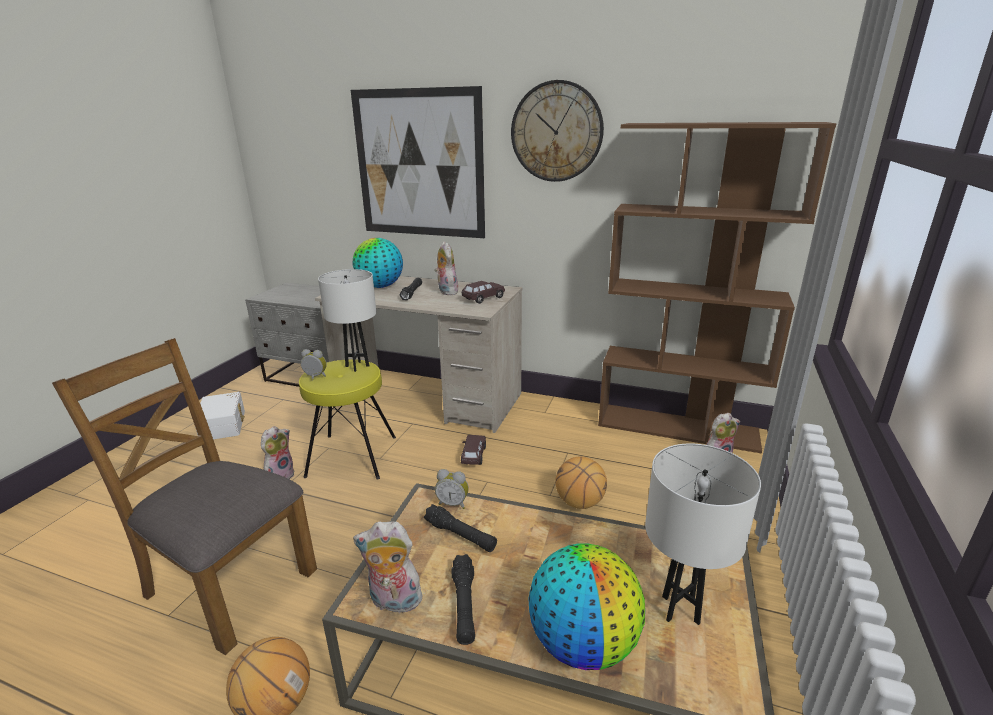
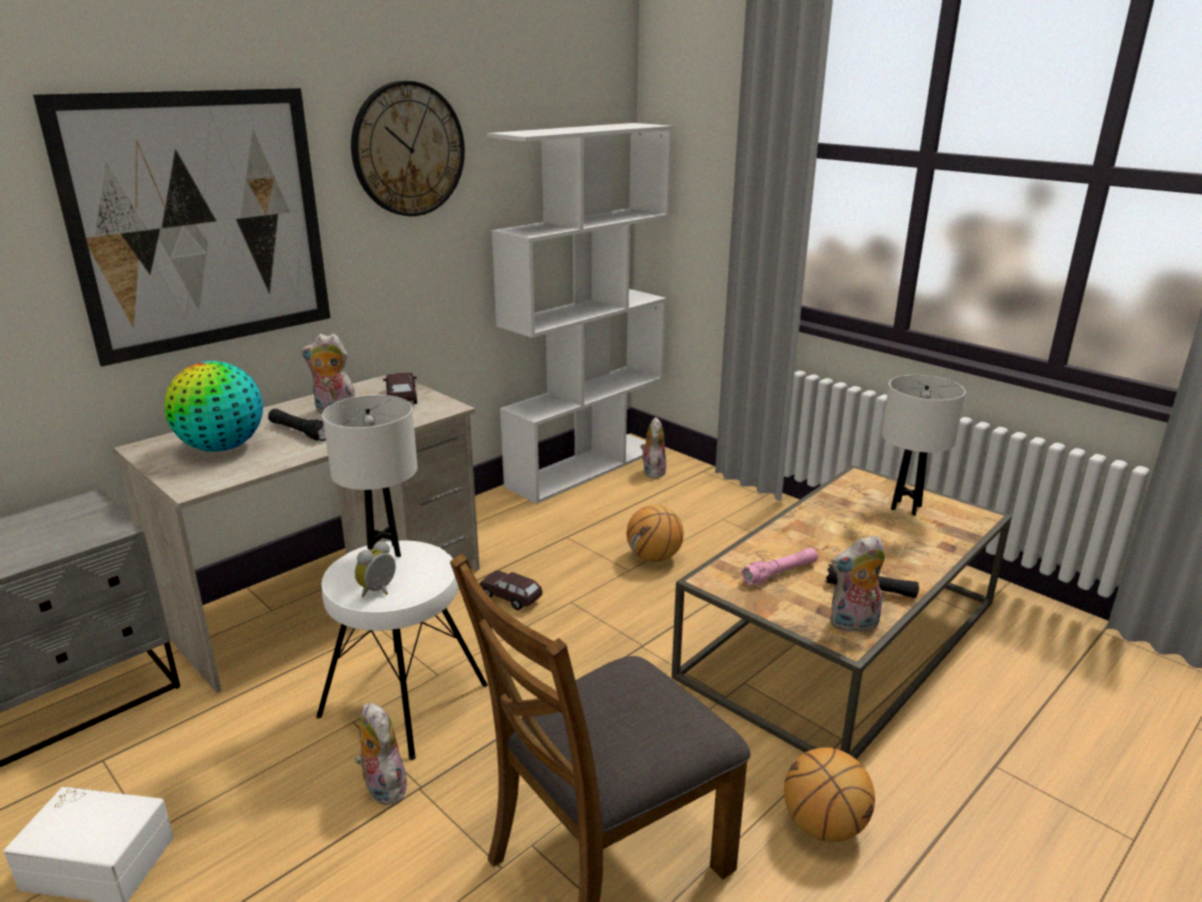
camera: 65 degrees left, 0 degrees up
yellow stool [299,360,396,480] -> white stool [316,540,488,760]
plush toy [353,521,425,613] -> plush toy turned 45 degrees clockwise [830,535,885,632]
black flashlight [424,504,497,552] -> pink flashlight [741,548,818,585]
alarm clock [435,469,469,509] -> none
globe [528,543,645,670] -> none
brown bookcase [598,122,837,454] -> white bookcase [487,123,673,504]

